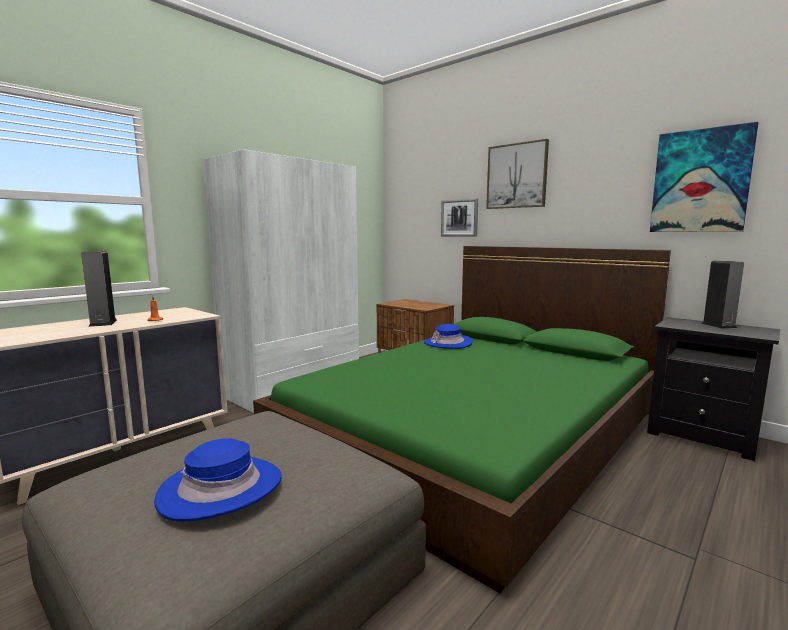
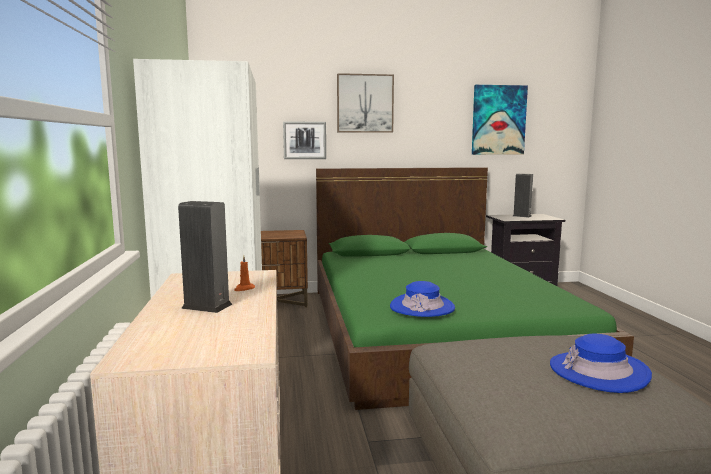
camera: 50 degrees left, 0 degrees up
blue hat [424,324,473,349] -> blue hat moved to [390,281,455,317]

